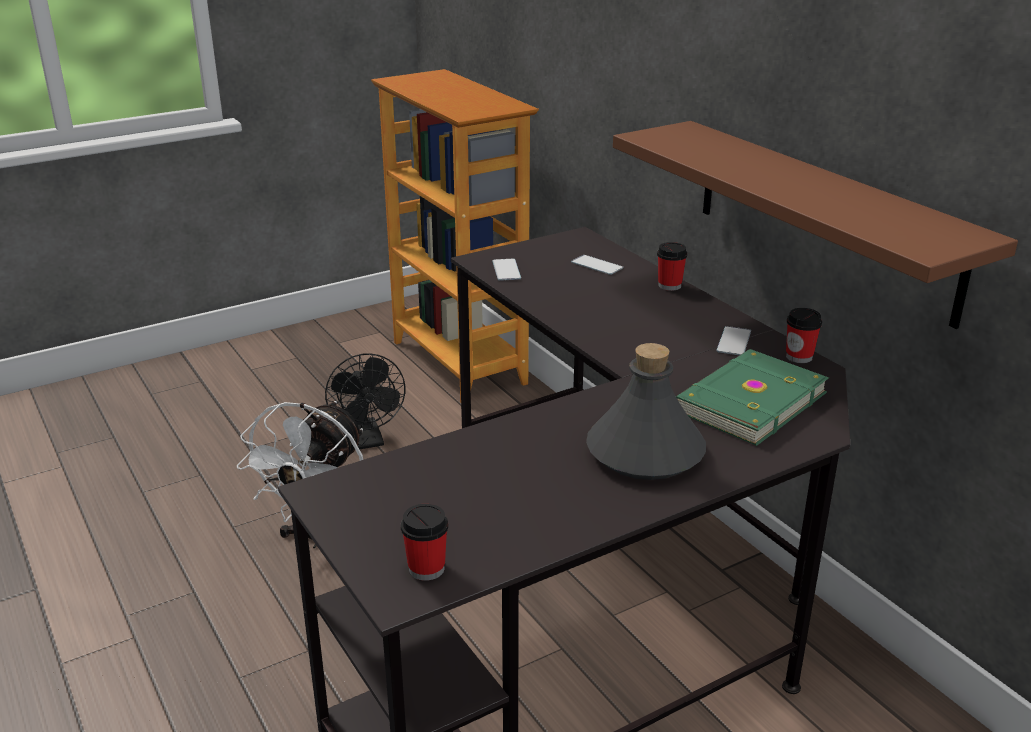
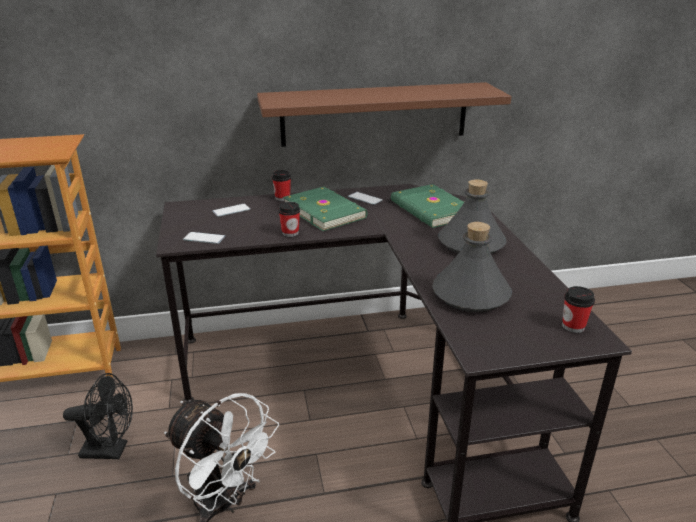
camera: 70 degrees left, 0 degrees up
cup [786,308,822,363] -> cup moved to [278,202,300,237]
none -> green book [283,187,368,231]
none -> grey bottle [432,222,512,312]

